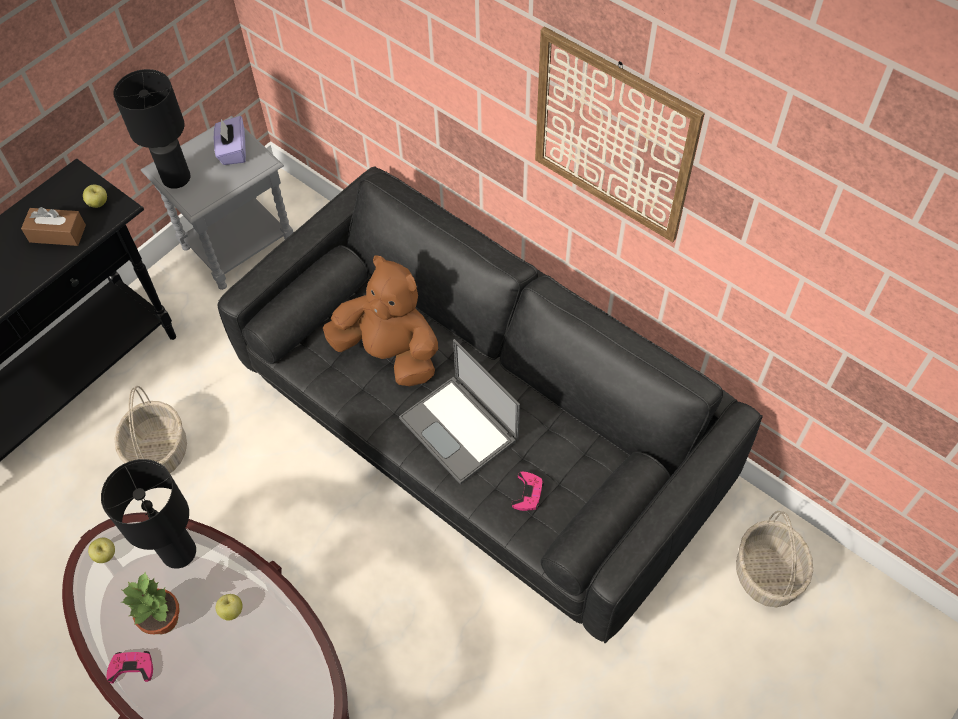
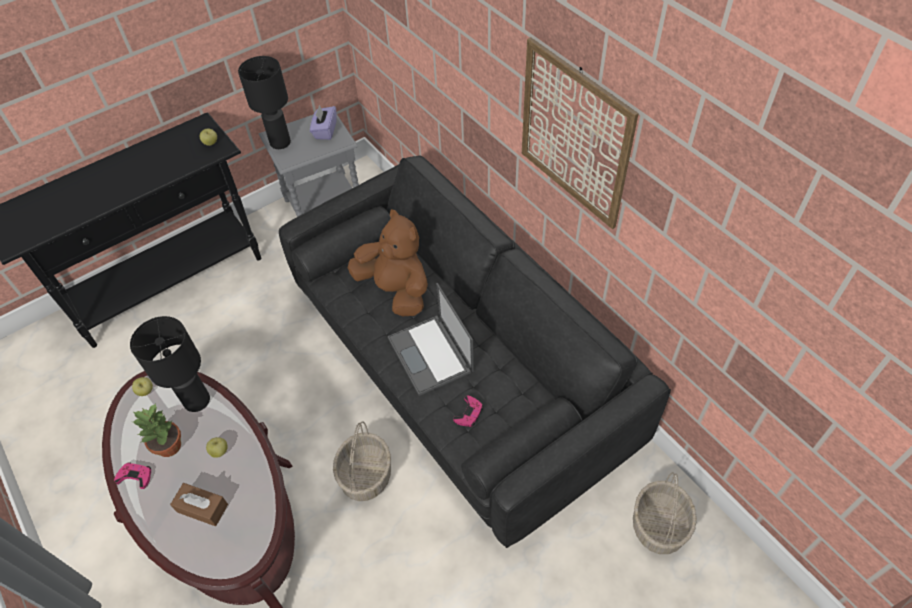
camera: 15 degrees right, 5 degrees down
brown tissue box [21,207,86,246] -> brown tissue box moved to [170,483,228,526]
basket [114,386,187,473] -> basket moved to [333,421,391,501]

